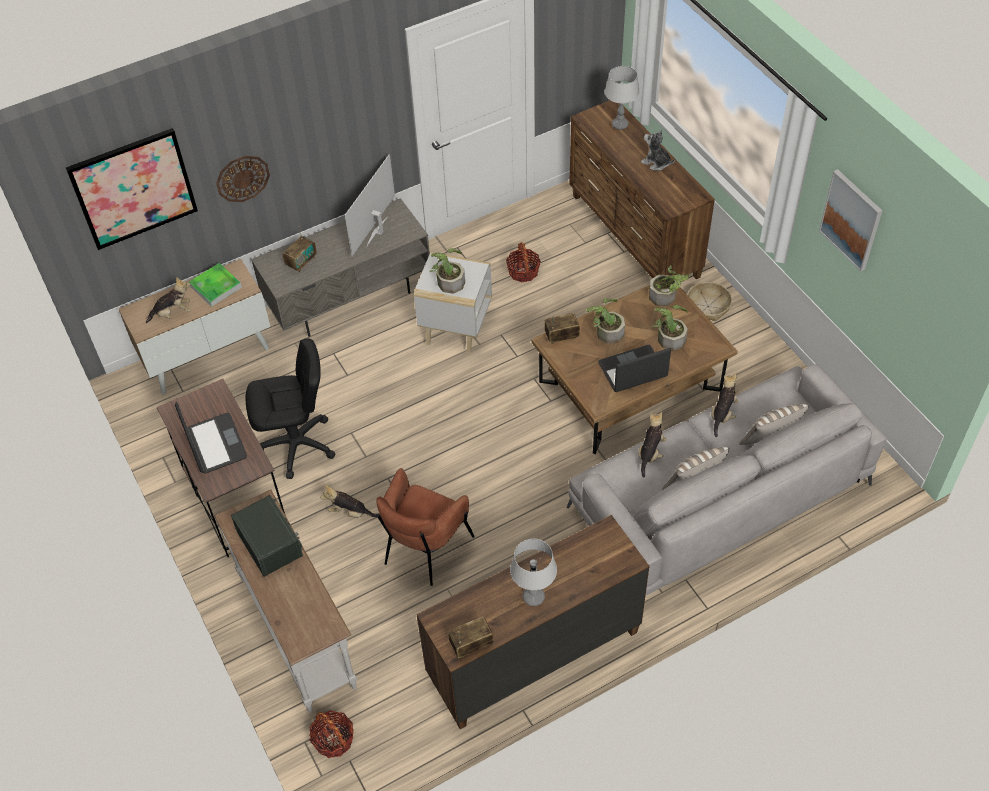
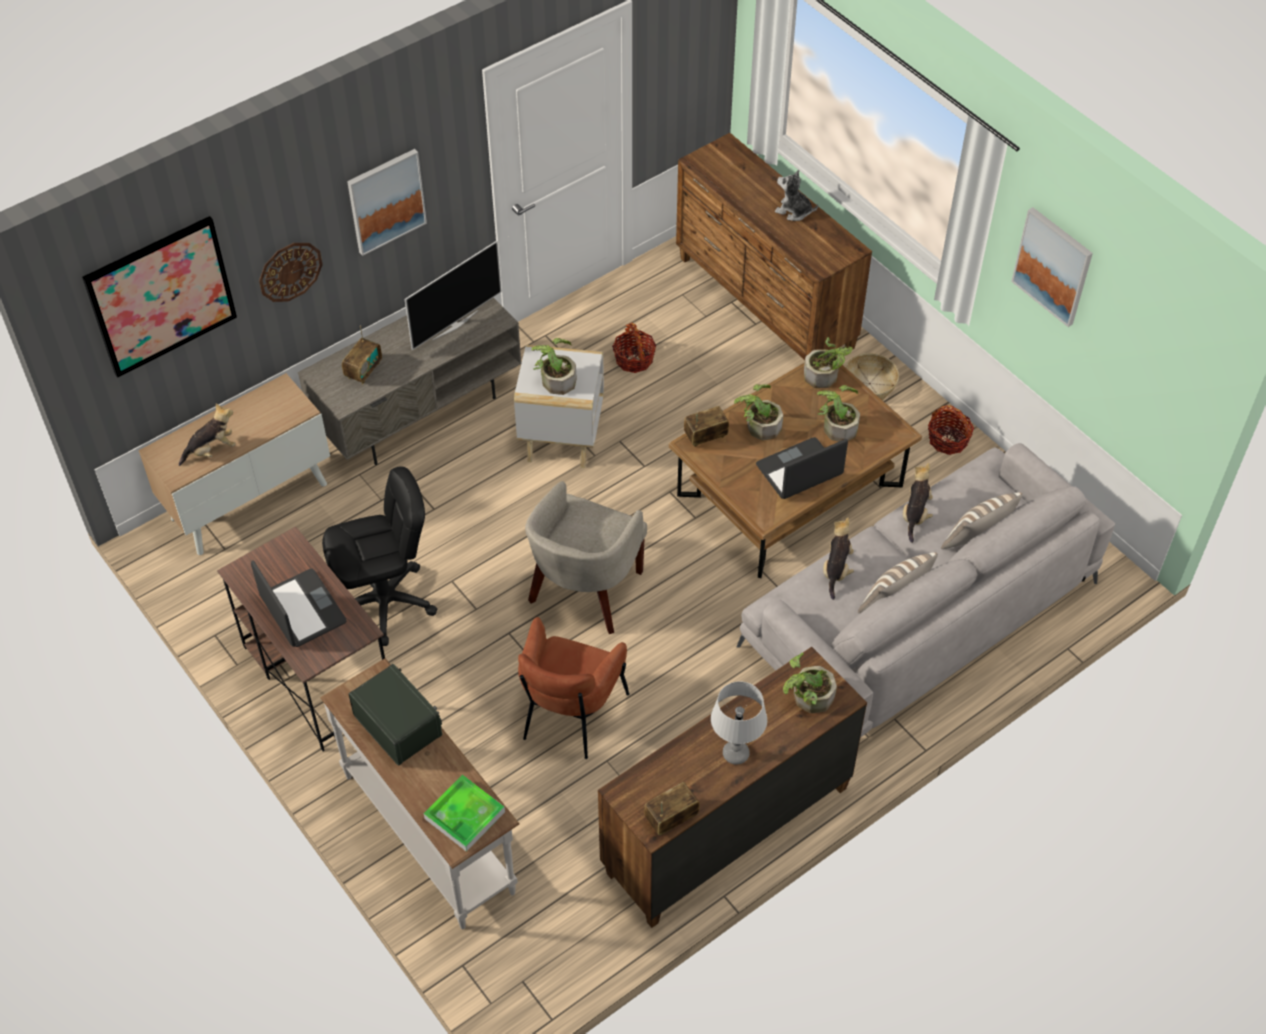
camera: 10 degrees left, 0 degrees up
tray [189,263,242,307] -> tray moved to [424,775,505,852]
basket [309,710,354,758] -> basket moved to [928,405,974,455]
plush toy [320,485,377,518] -> none
television [345,154,395,256] -> television turned 150 degrees counterclockwise [405,241,502,350]
grey table lamp [605,66,640,130] -> none
none -> picture [347,149,427,256]
none -> beige armchair [525,481,647,634]
none -> potted plant [783,653,837,713]

